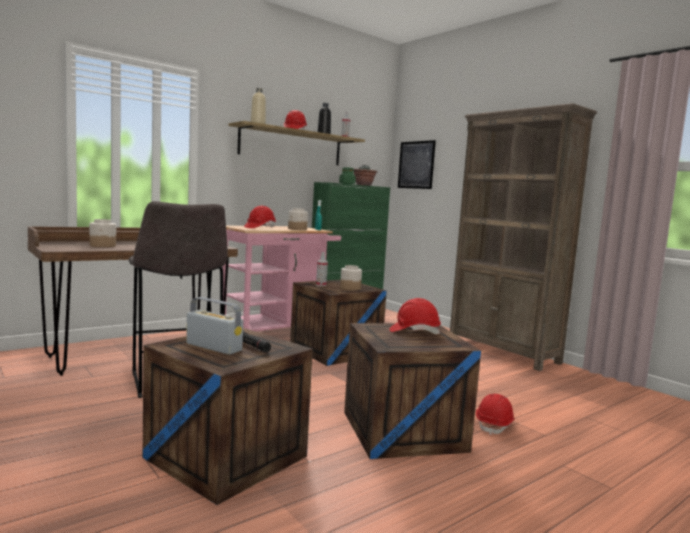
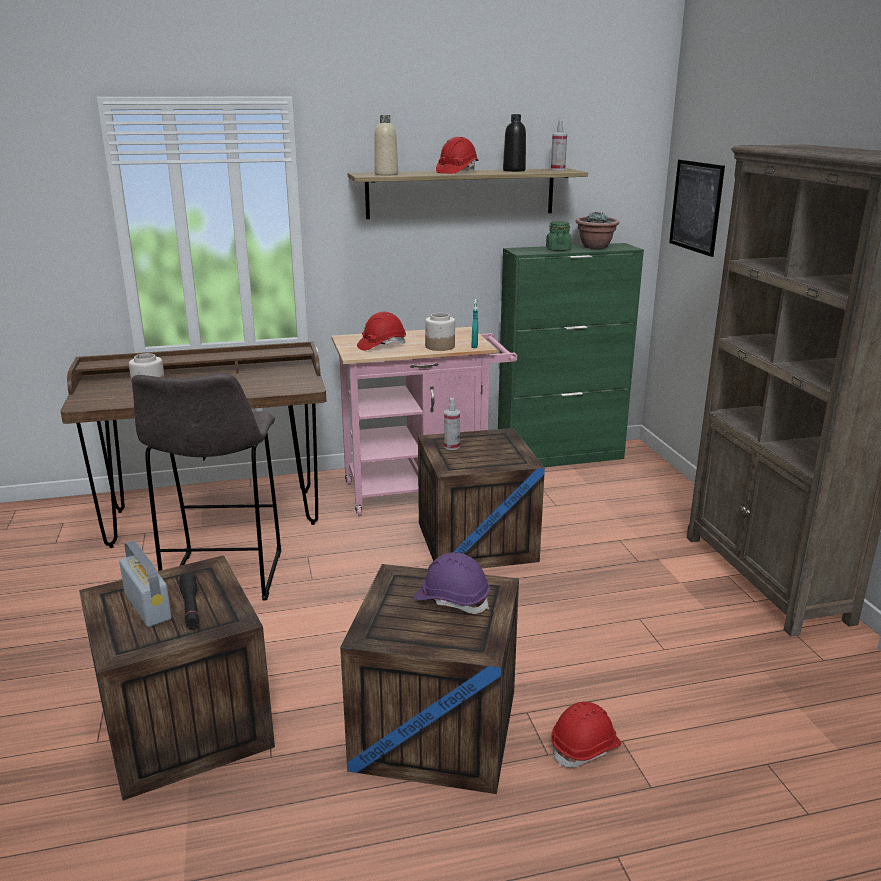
camera: 25 degrees right, 15 degrees up
jar [340,265,362,291] -> none
red hard hat [389,298,441,334] -> purple hard hat [414,552,490,614]

